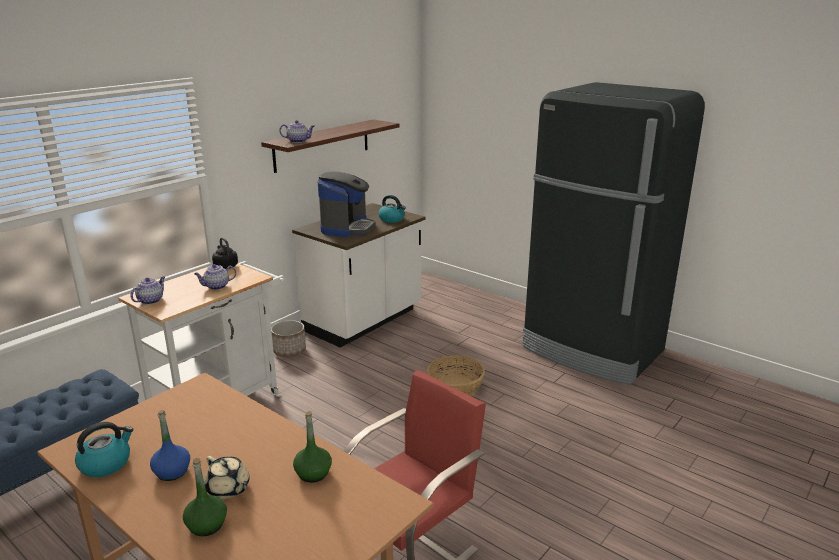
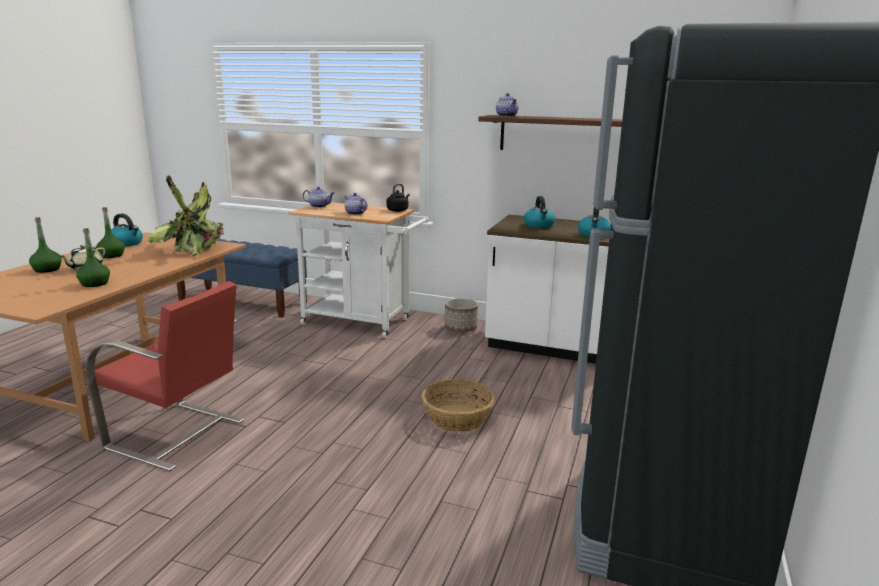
camera: 70 degrees right, 5 degrees down
blue bottle [150,410,190,481] -> green bottle [96,208,125,258]
coffee machine [317,171,375,237] -> kettle [524,196,555,228]
none -> potted plant [147,175,224,256]

